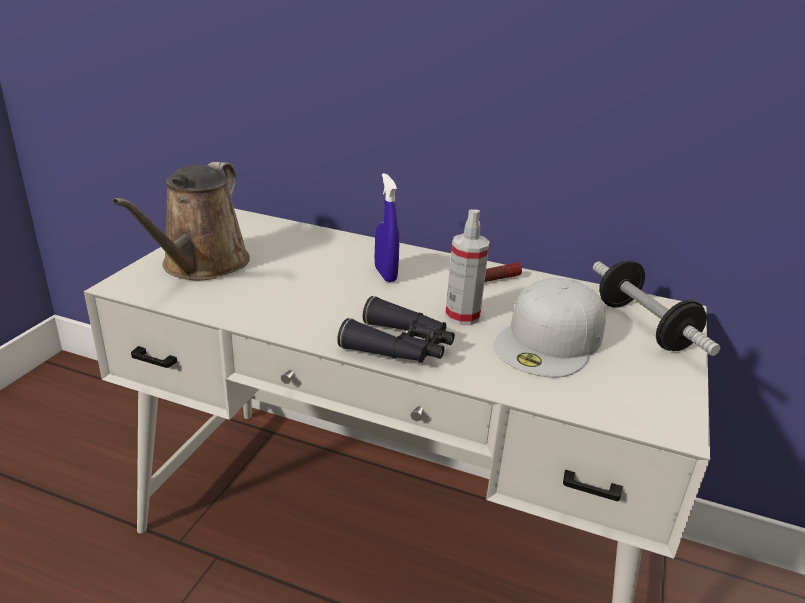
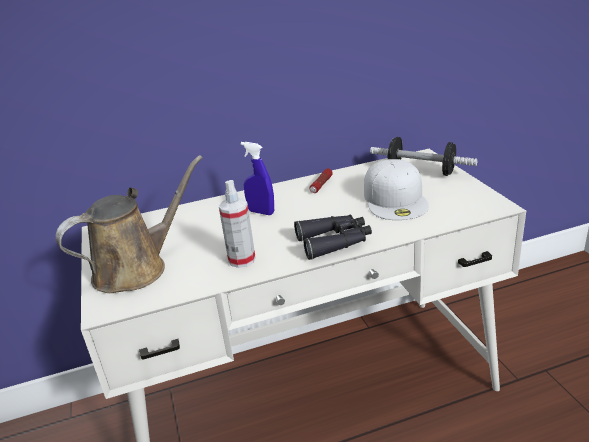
camera: 35 degrees left, 0 degrees up
brown watering can [112,162,250,280] -> brown watering can turned 105 degrees counterclockwise [55,155,203,293]
spray bottle [445,209,490,325] -> spray bottle moved to [219,180,256,268]

